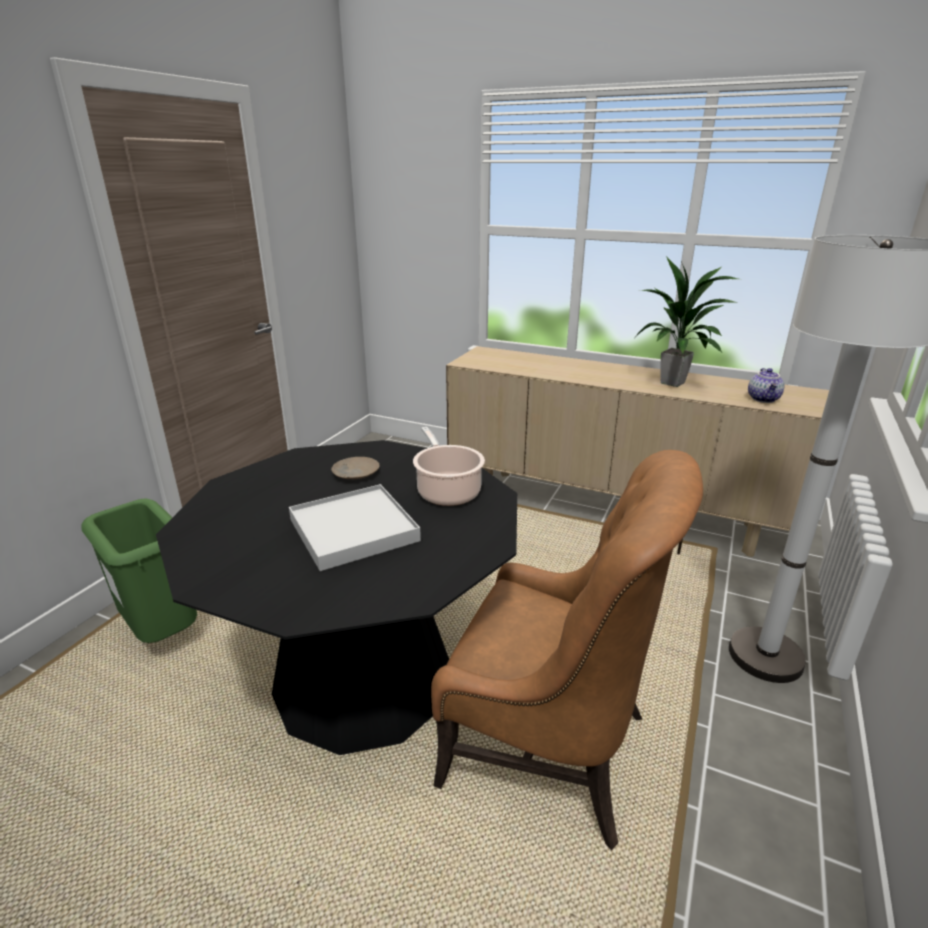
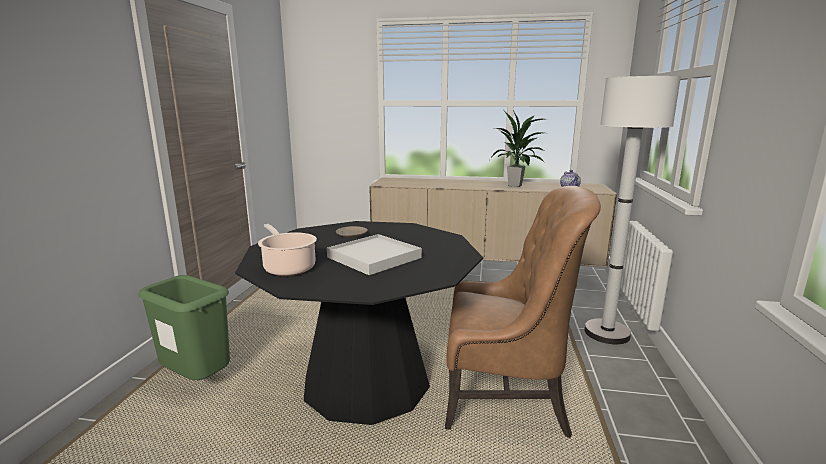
camera: 15 degrees left, 10 degrees down
cooking pot [413,427,485,506] -> cooking pot moved to [258,224,317,276]

